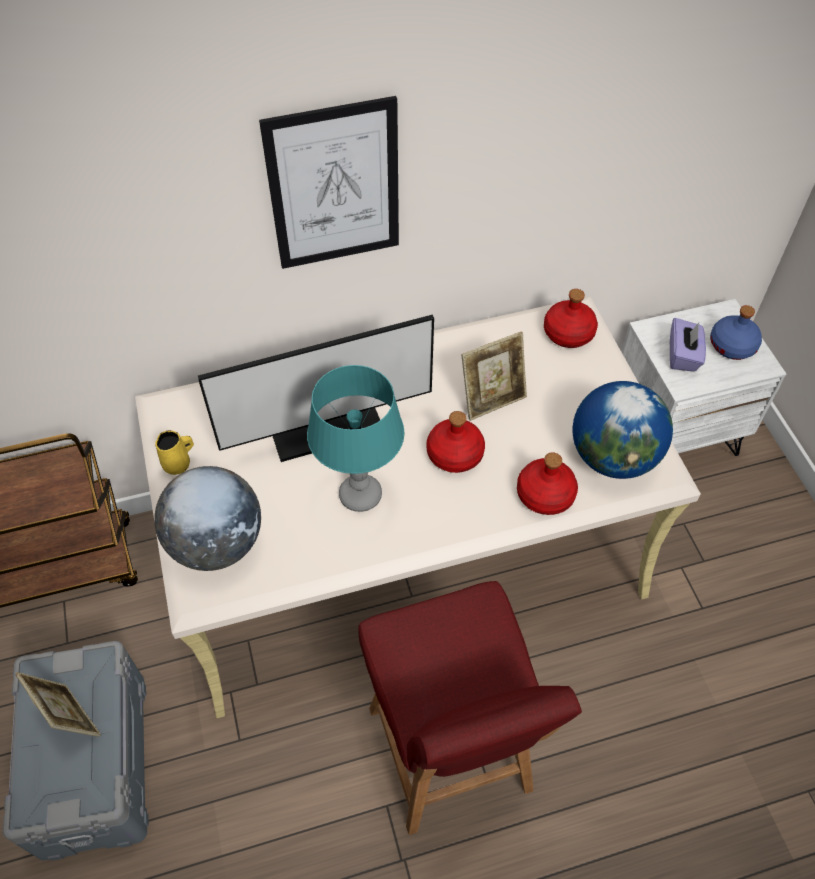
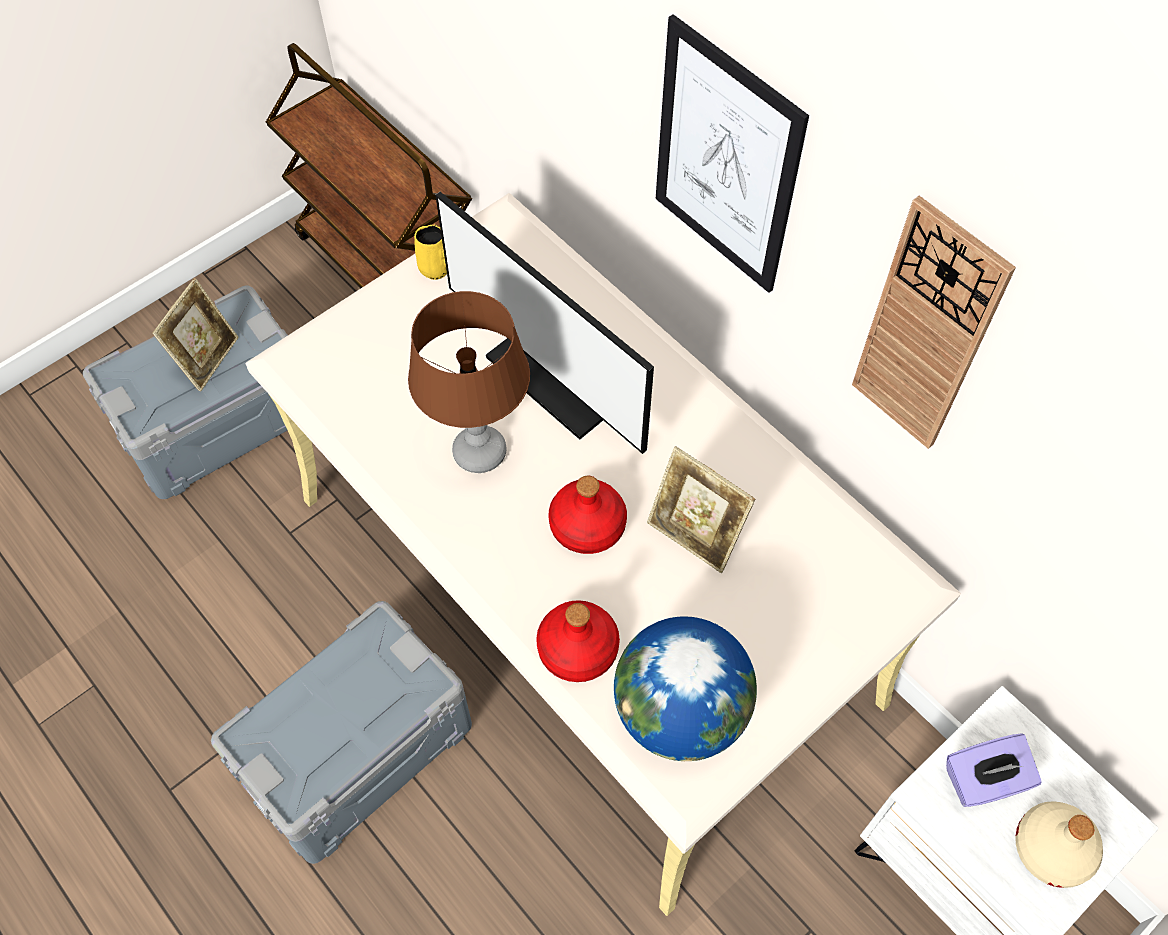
camera: 65 degrees right, 5 degrees up
globe [154,466,261,571] -> none
turquoise table lamp [307,365,405,512] -> brown table lamp [408,291,530,473]
red chair [358,581,582,835] -> grey storage box [211,601,472,864]
red bottle [544,289,598,348] -> none
blue bottle [710,305,762,360] -> beige bottle [1015,801,1103,888]
none -> wall clock [852,196,1016,449]

